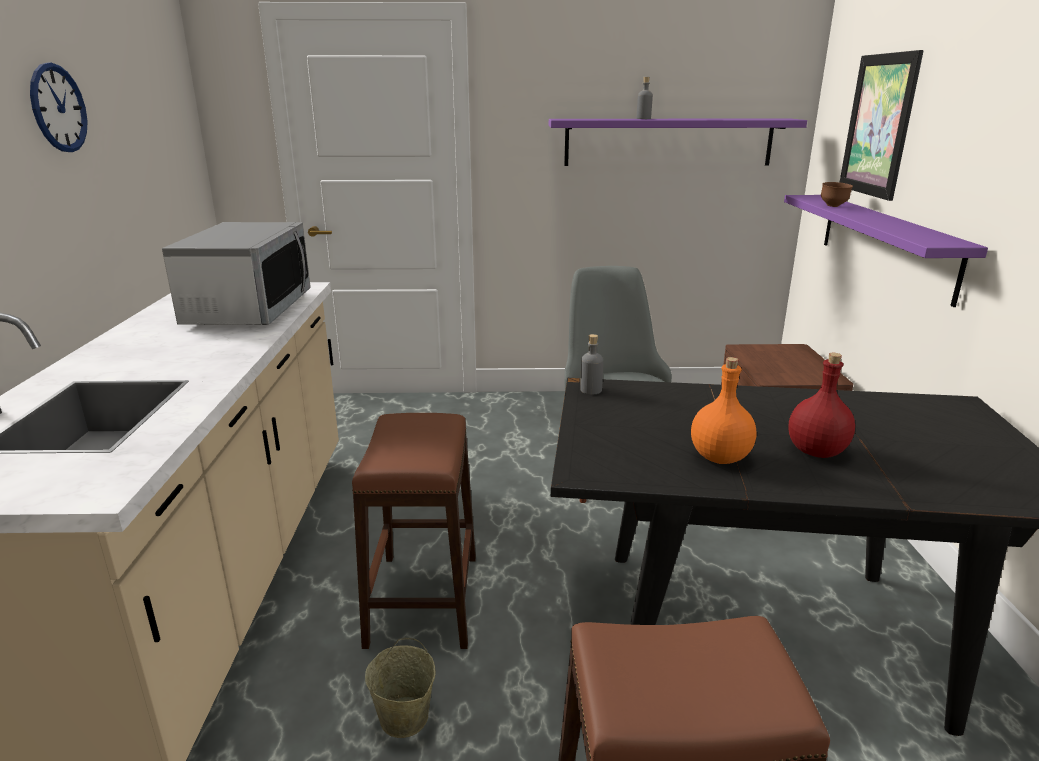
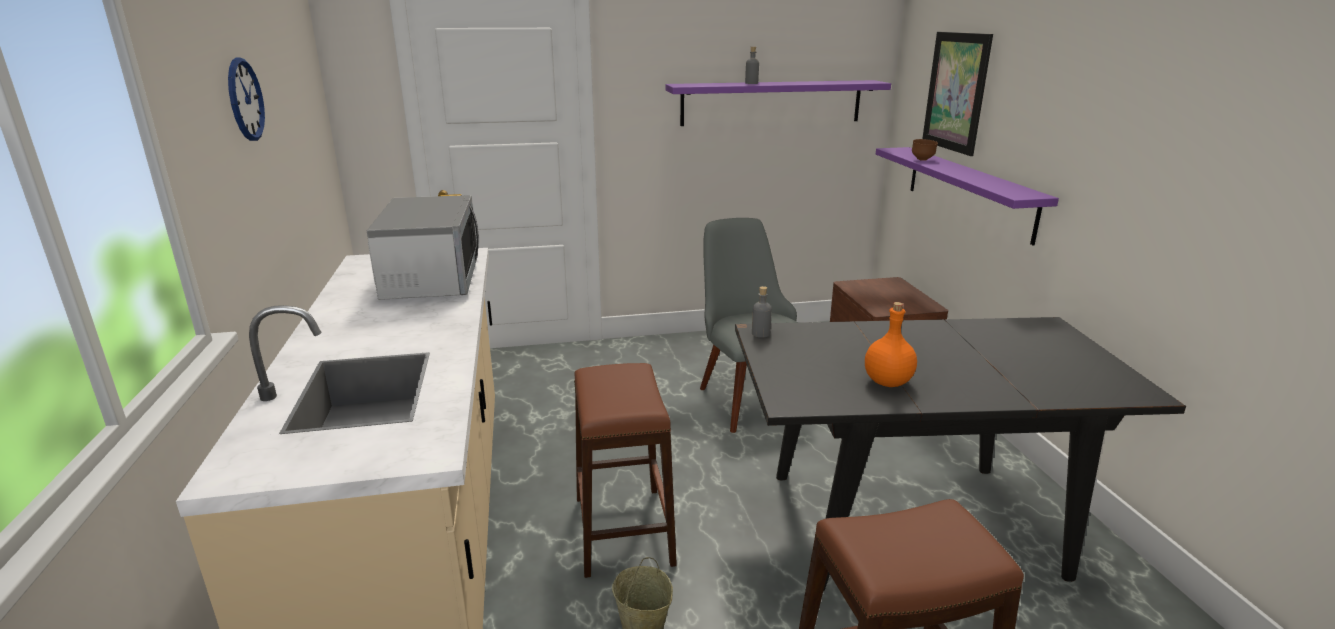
camera: 10 degrees left, 0 degrees up
red bottle [788,353,855,458] -> none

